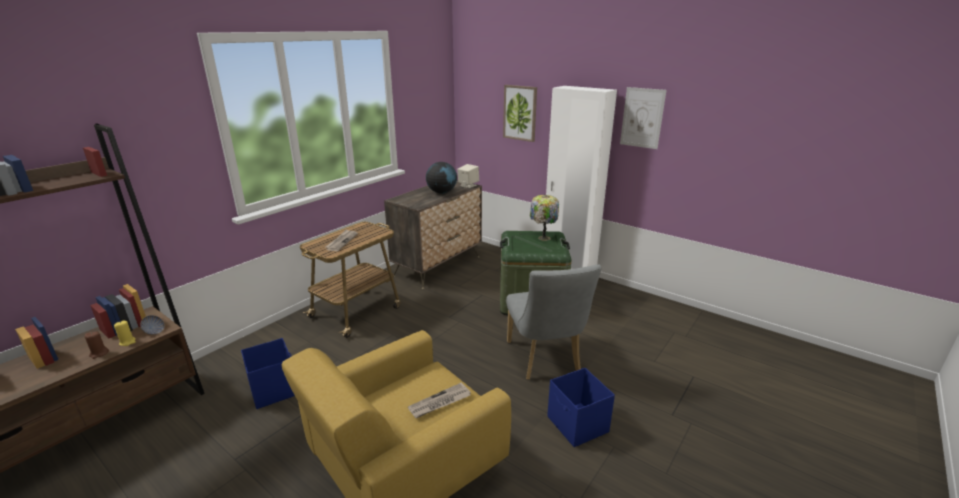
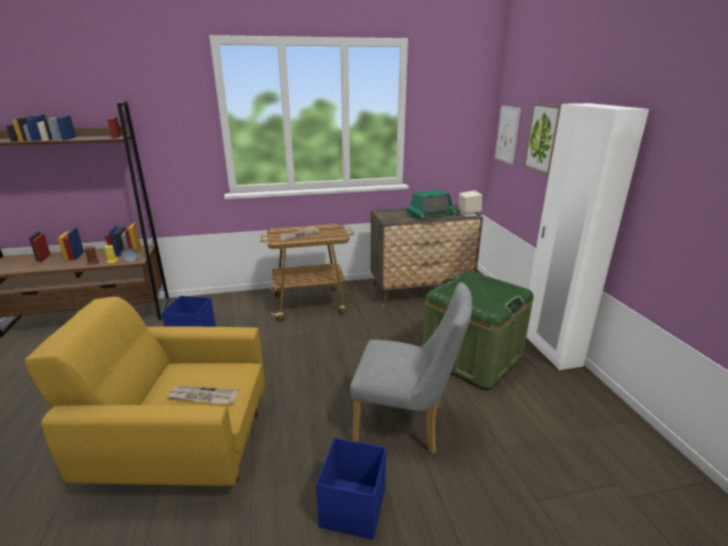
camera: 40 degrees right, 0 degrees up
globe [426,162,457,194] -> radio [407,189,457,220]
grey chair [506,264,601,380] -> grey chair turned 105 degrees counterclockwise [350,282,472,454]
table lamp [530,195,559,241] -> none
picture [620,87,667,149] -> picture moved to [495,105,521,164]

